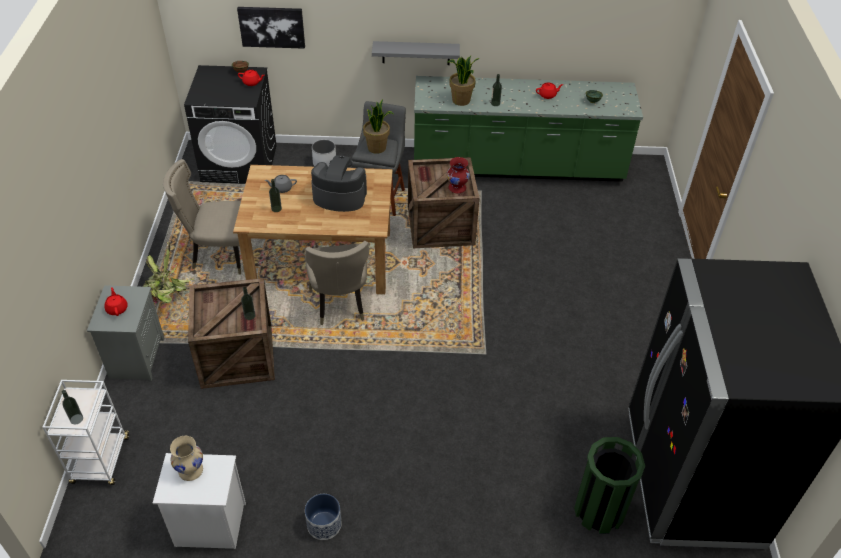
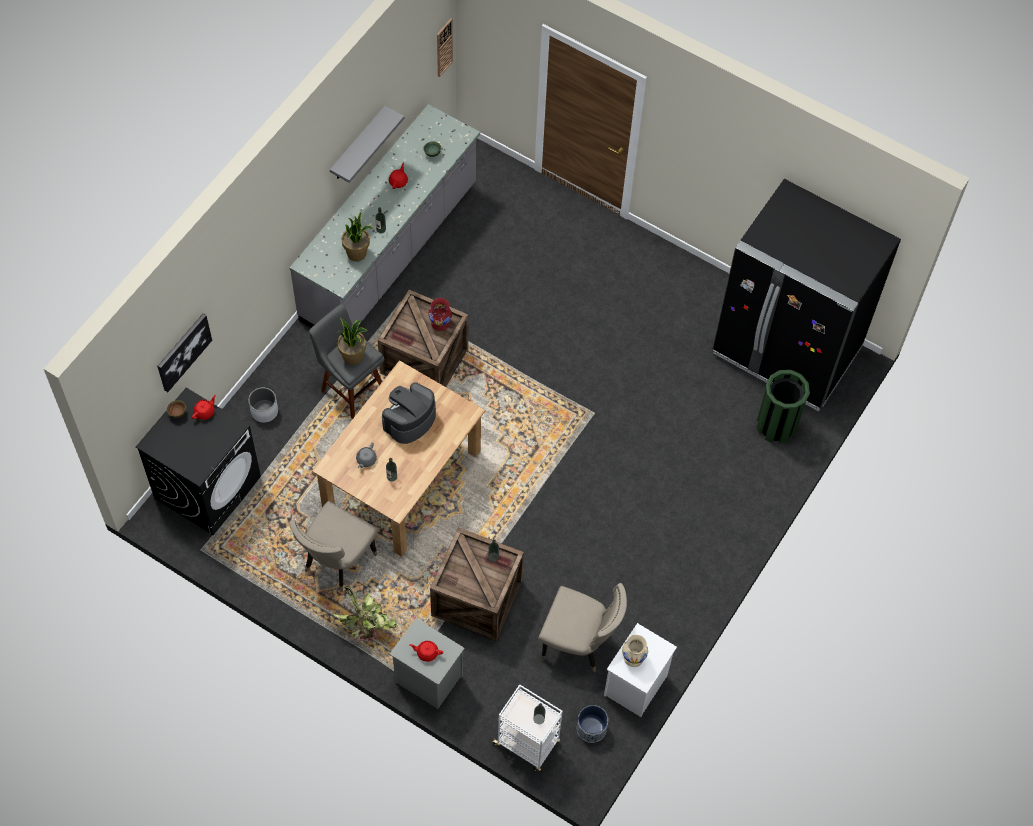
camera: 60 degrees left, 15 degrees up
beige chair [305,241,369,325] -> beige chair moved to [538,583,627,673]
planter [305,494,341,540] -> planter moved to [577,705,608,743]
grey shelf [372,41,460,65] -> grey shelf moved to [330,106,404,183]
green counter [414,76,643,182] -> grey counter [289,104,480,328]
none -> wall clock [437,18,453,77]

